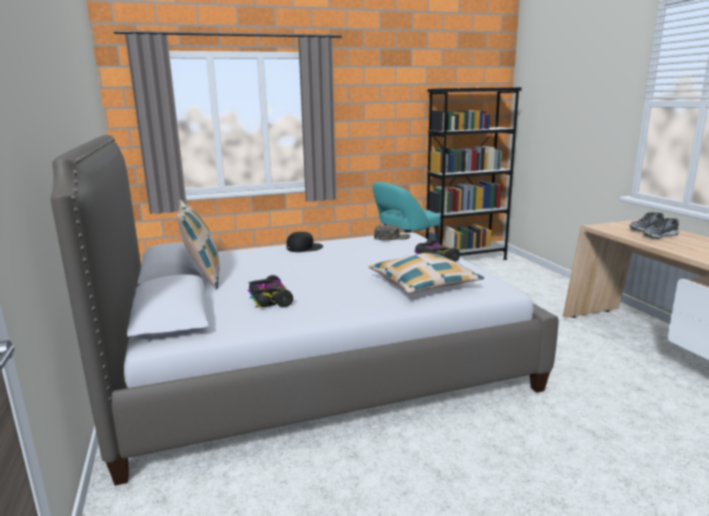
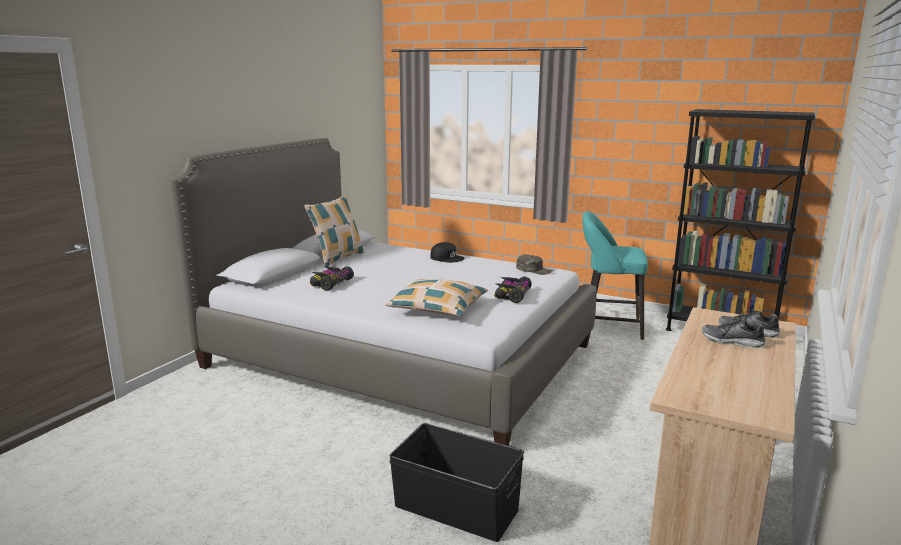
camera: 45 degrees right, 0 degrees up
none -> black storage box [389,423,524,542]

